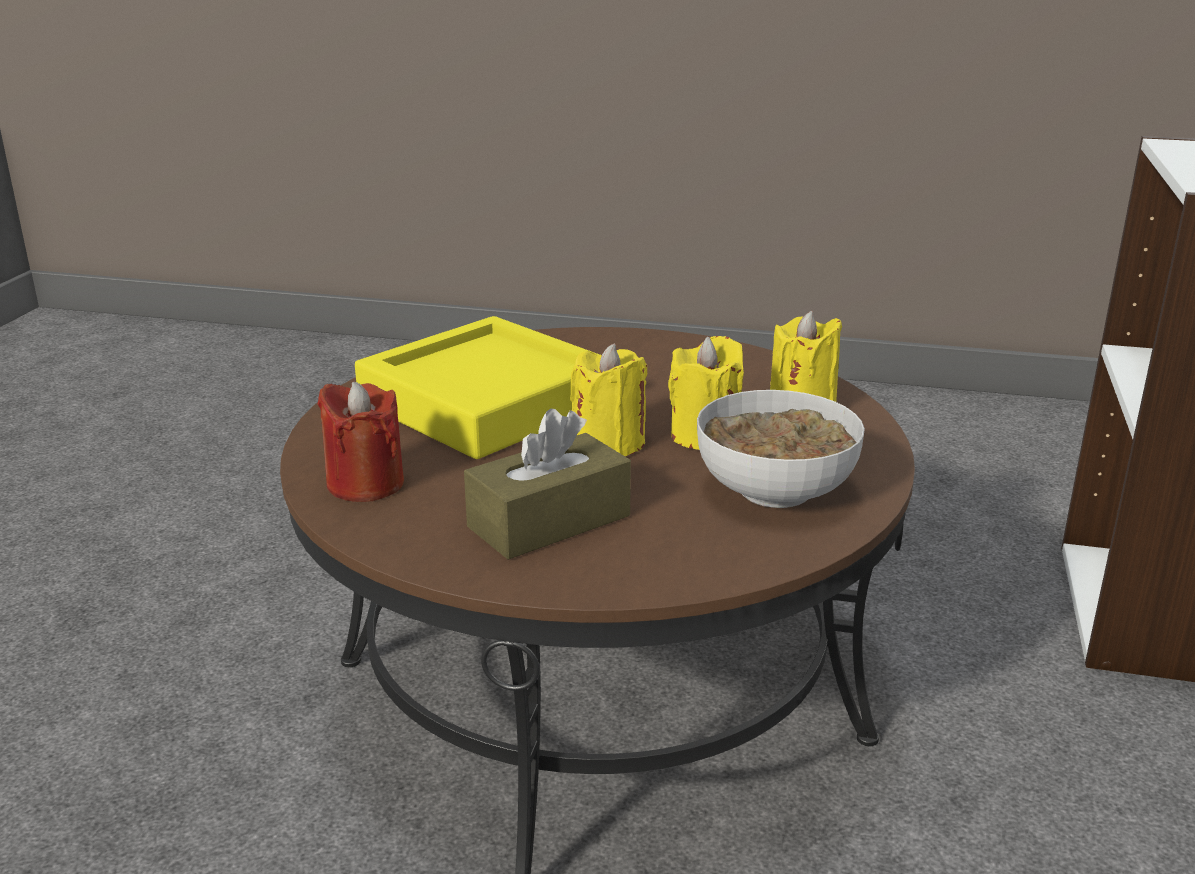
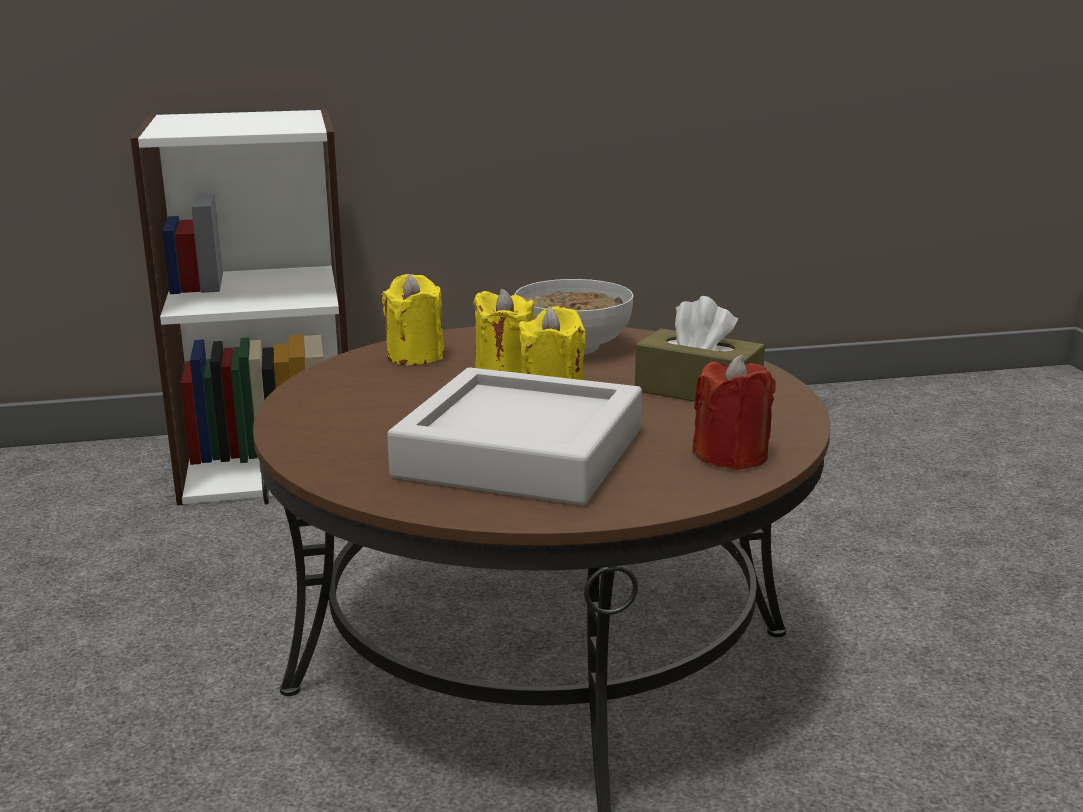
camera: 115 degrees left, 5 degrees down
yellow tray [355,316,600,459] -> grey tray [387,368,642,505]

